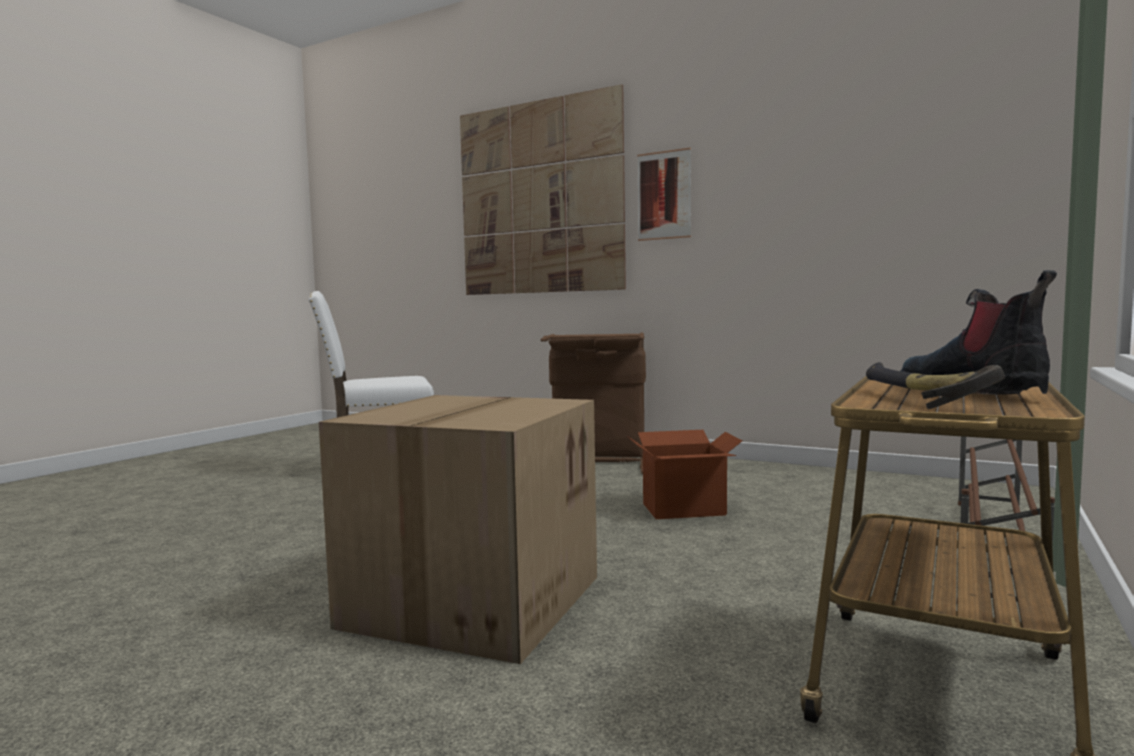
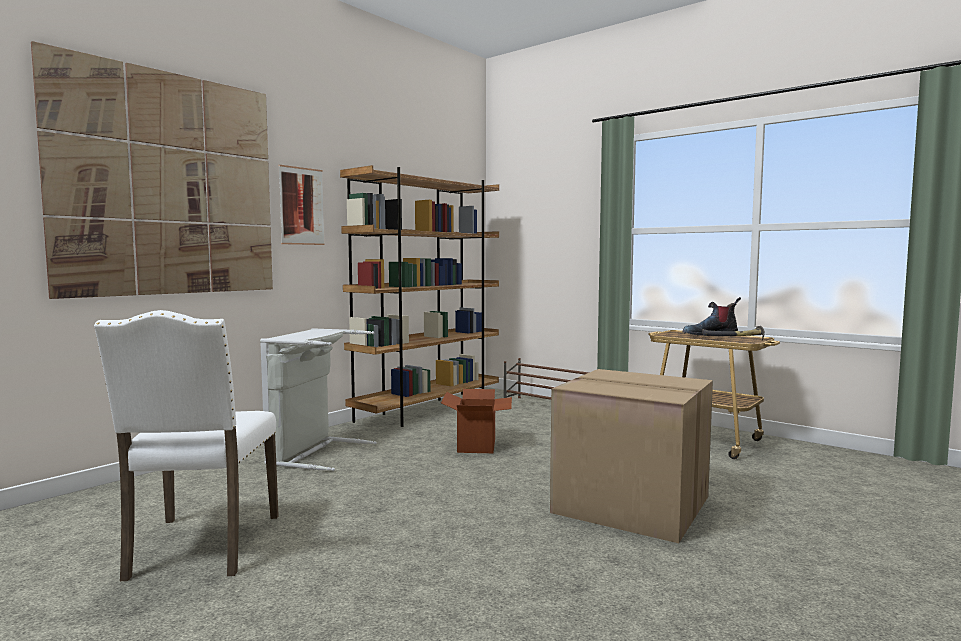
camera: 80 degrees left, 0 degrees up
brown laundry basket [541,332,646,474] -> grey laundry basket [260,328,376,471]
none -> brown bookcase [340,165,499,427]

